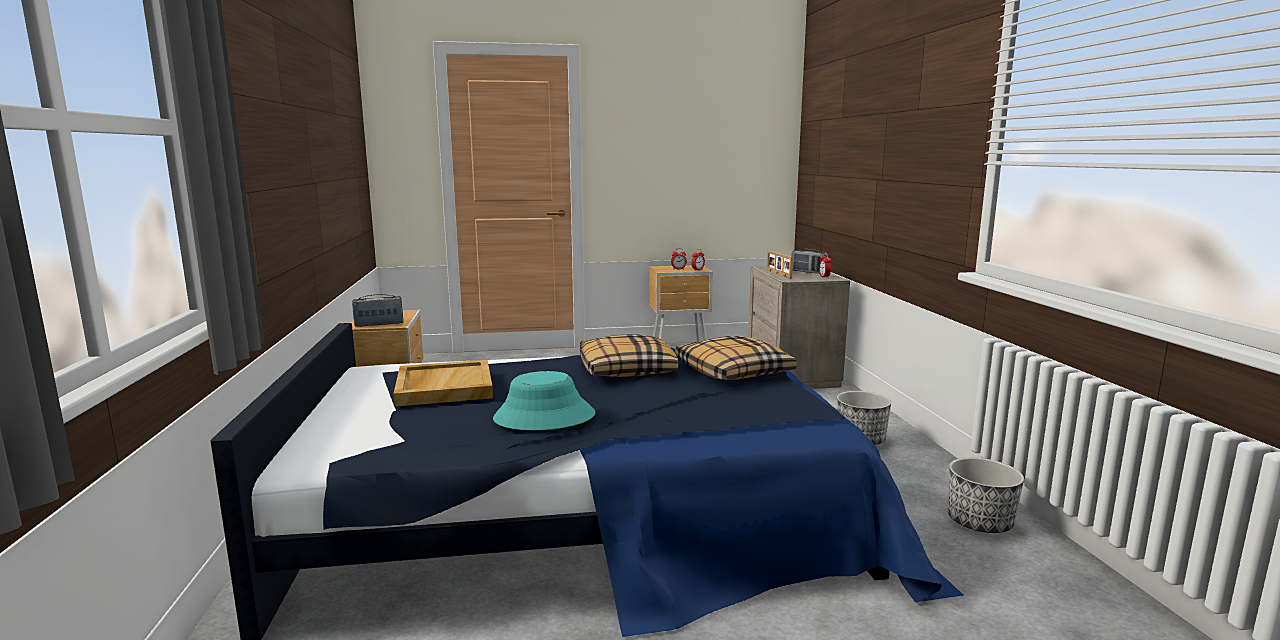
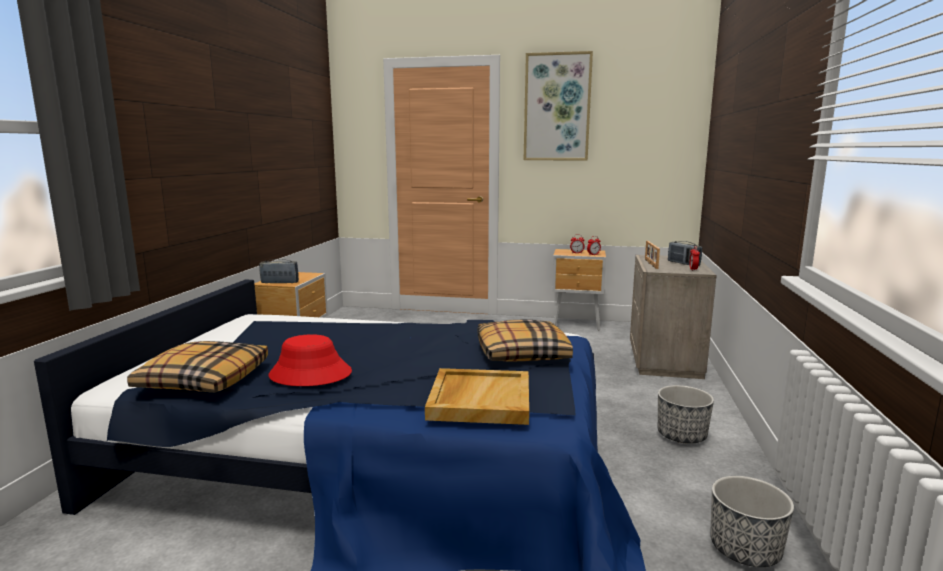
camera: 20 degrees right, 0 degrees up
beige tray [394,360,493,407] -> beige tray moved to [425,368,529,425]
turquoise hat [493,371,595,430] -> red hat [269,334,352,386]
pillow [580,334,678,377] -> pillow moved to [127,341,268,393]
none -> picture [524,51,593,160]

